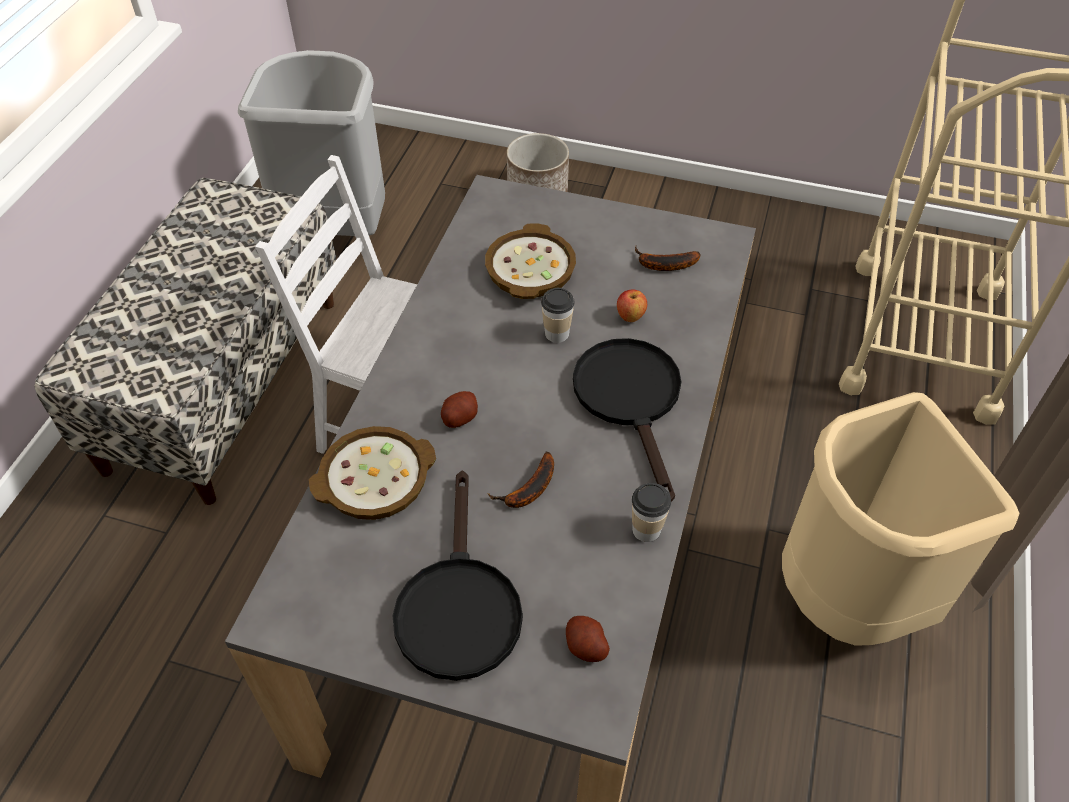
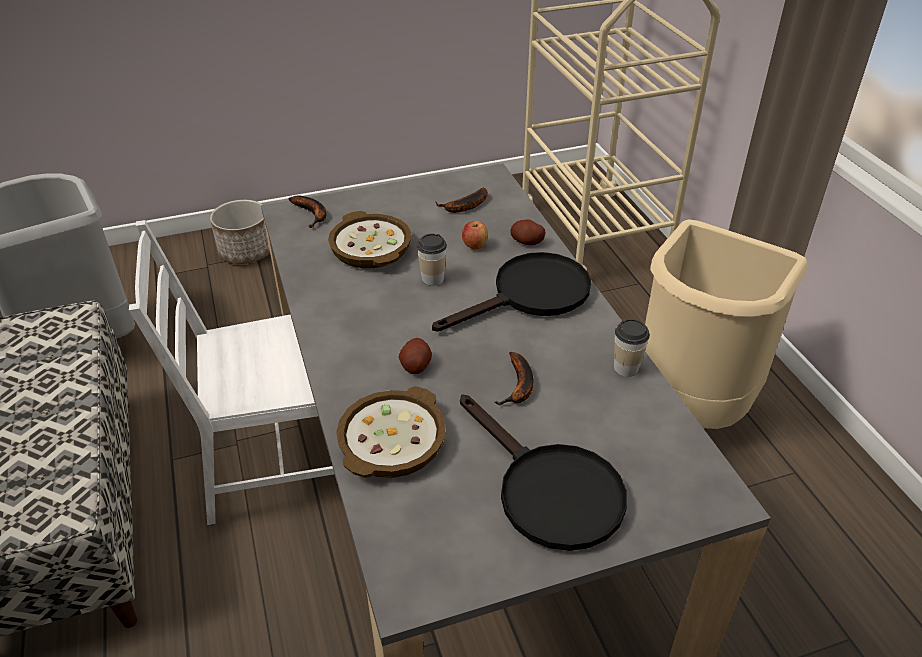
camera: 35 degrees left, 10 degrees down
potato [566,616,610,662] -> potato moved to [510,219,545,245]
black frying pan [573,338,681,502] -> black frying pan turned 105 degrees clockwise [432,252,591,332]
none -> banana [289,195,326,228]

